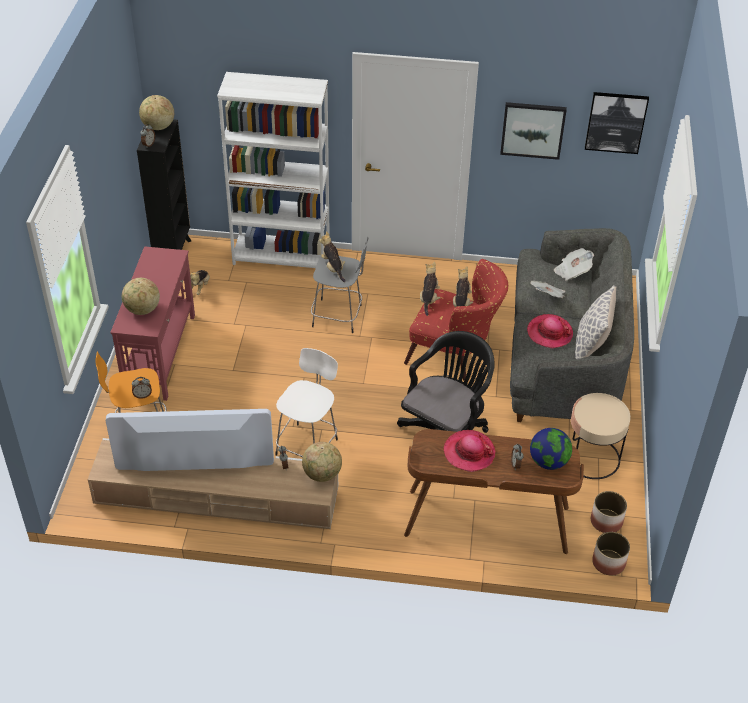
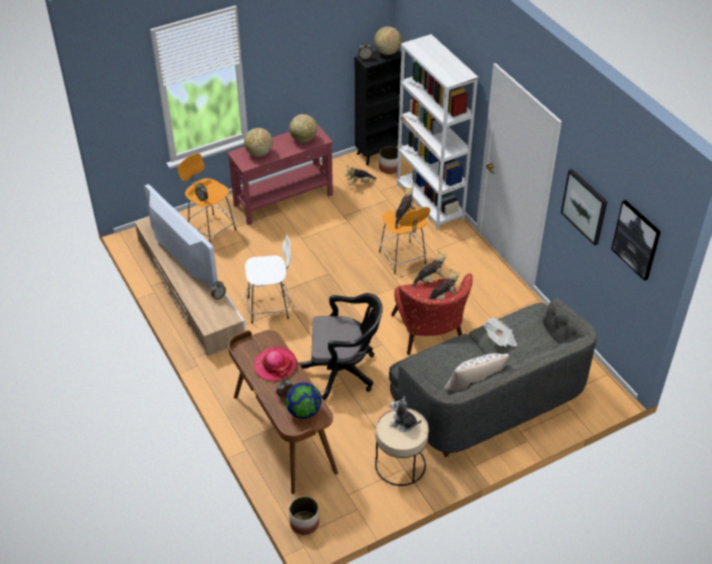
camera: 55 degrees right, 0 degrees up
globe [302,442,342,482] -> globe moved to [289,114,317,142]
grey stool [311,237,368,333] -> orange stool [379,206,430,274]
hat [527,314,573,348] -> none
newspaper [554,248,594,281] -> none
planter [591,491,627,533] -> planter moved to [379,146,398,174]
none -> plush toy [390,395,422,432]

